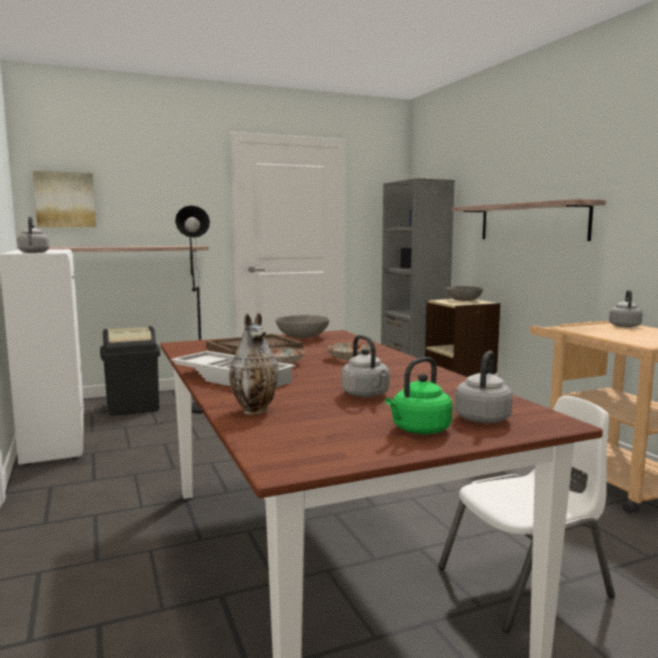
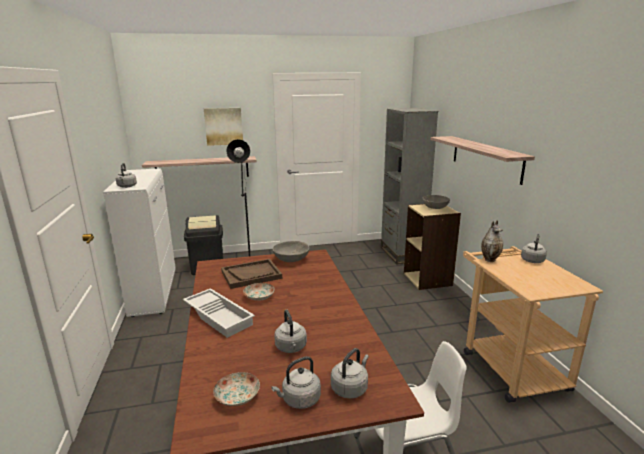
camera: 10 degrees right, 10 degrees up
picture [33,171,96,227] -> picture moved to [204,108,243,146]
vase [229,313,279,415] -> vase moved to [481,220,503,262]
plate [326,343,371,360] -> plate moved to [213,372,260,406]
green kettle [385,357,453,434] -> grey kettle [271,356,321,409]

